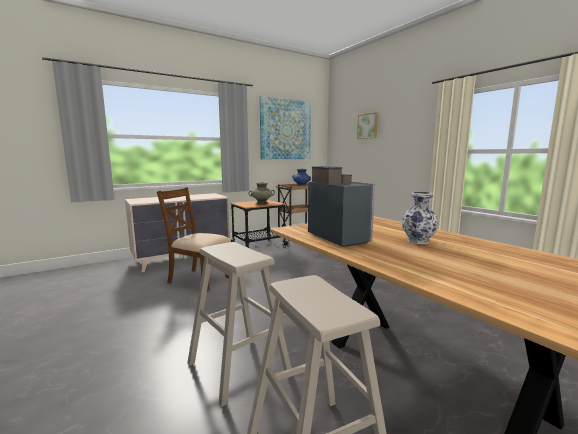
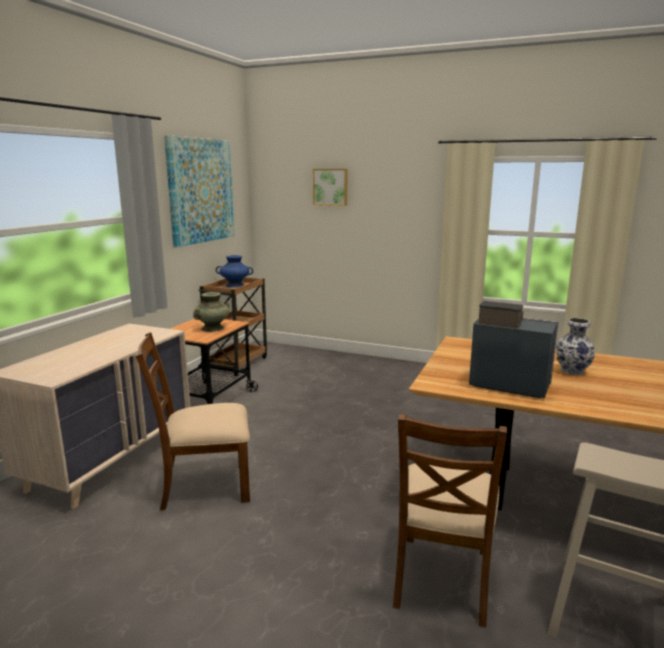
camera: 35 degrees left, 5 degrees up
beige stool [187,242,291,407] -> brown chair [393,414,507,628]

